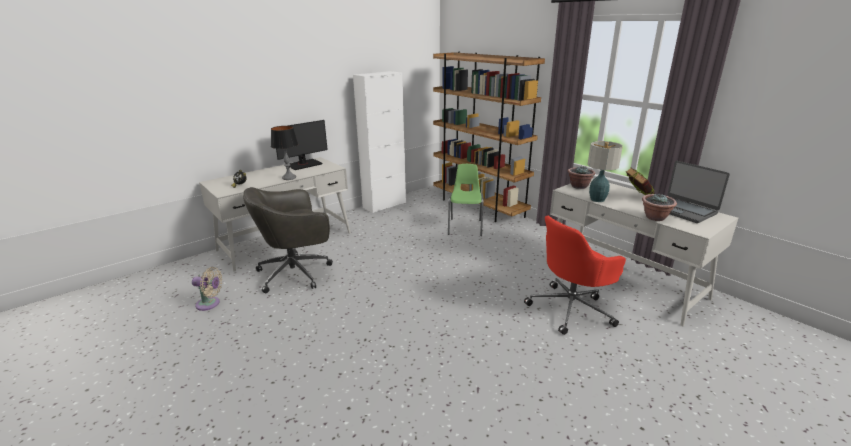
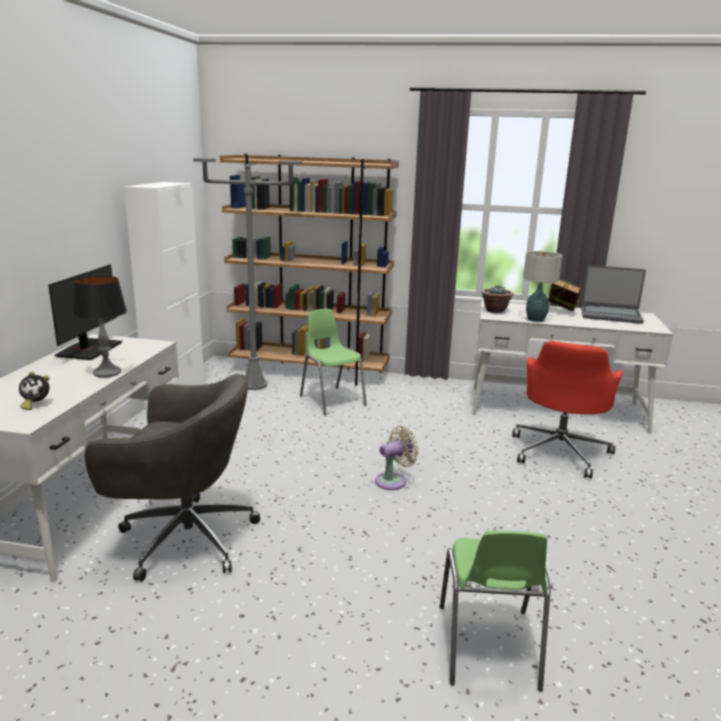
camera: 40 degrees left, 5 degrees down
beige fan [192,267,223,311] -> beige fan moved to [375,426,419,490]
grey office chair [243,187,333,293] -> grey office chair turned 105 degrees counterclockwise [85,374,260,581]
potted plant [642,194,677,221] -> none
none -> grey floor lamp [193,158,302,390]
none -> green chair [440,530,550,691]

